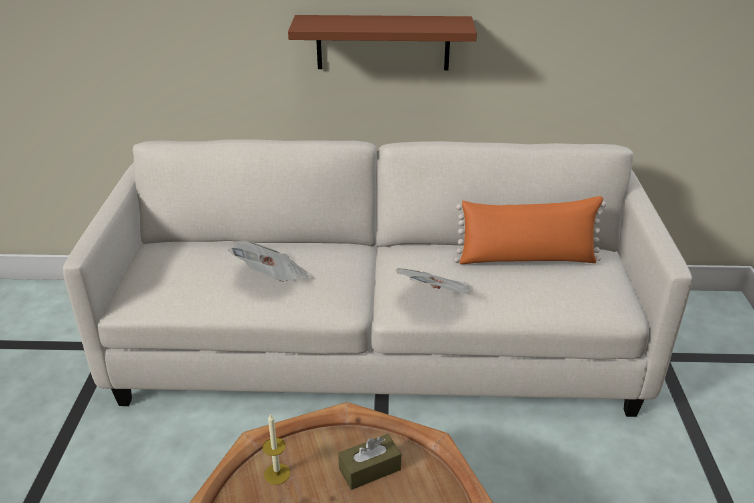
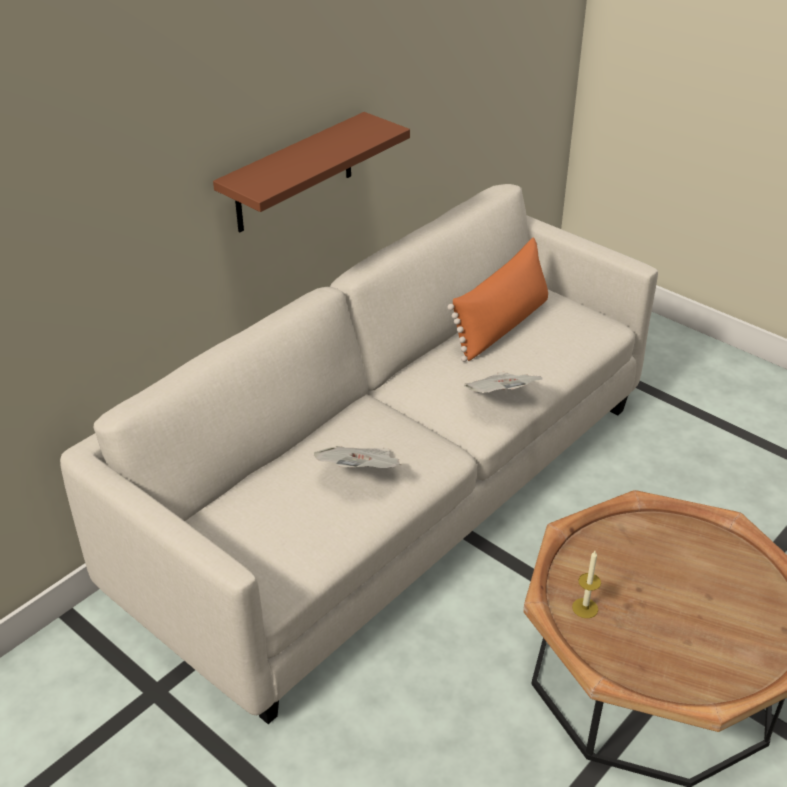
camera: 50 degrees left, 5 degrees up
brown tissue box [338,434,401,490] -> none

